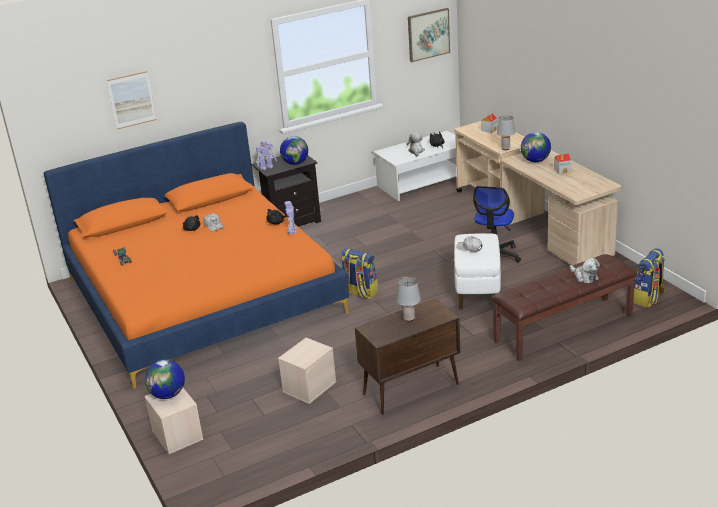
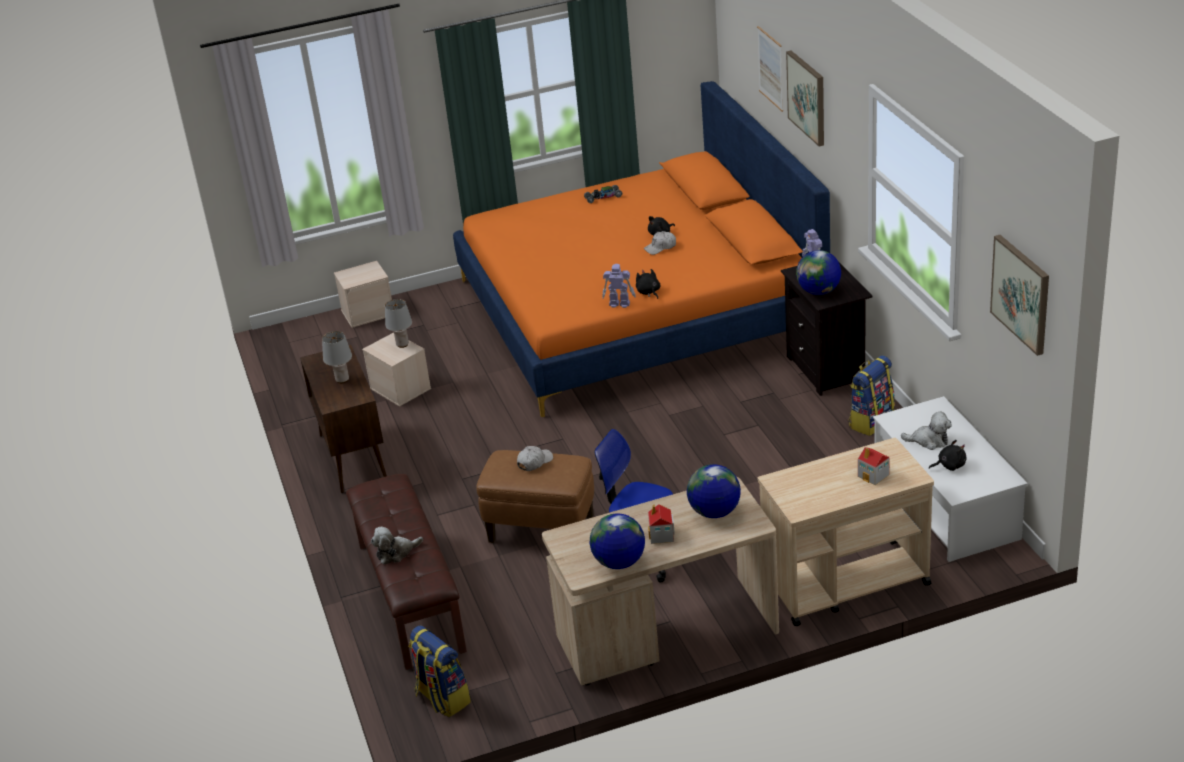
camera: 100 degrees right, 5 degrees up
globe [145,360,185,399] -> globe moved to [590,513,645,569]
backpack [341,248,378,299] -> backpack moved to [848,355,895,436]
white ottoman [454,233,501,310] -> brown ottoman [477,450,594,543]
grey table lamp [497,115,515,150] -> grey table lamp moved to [385,299,412,348]
none -> picture [786,51,824,146]

